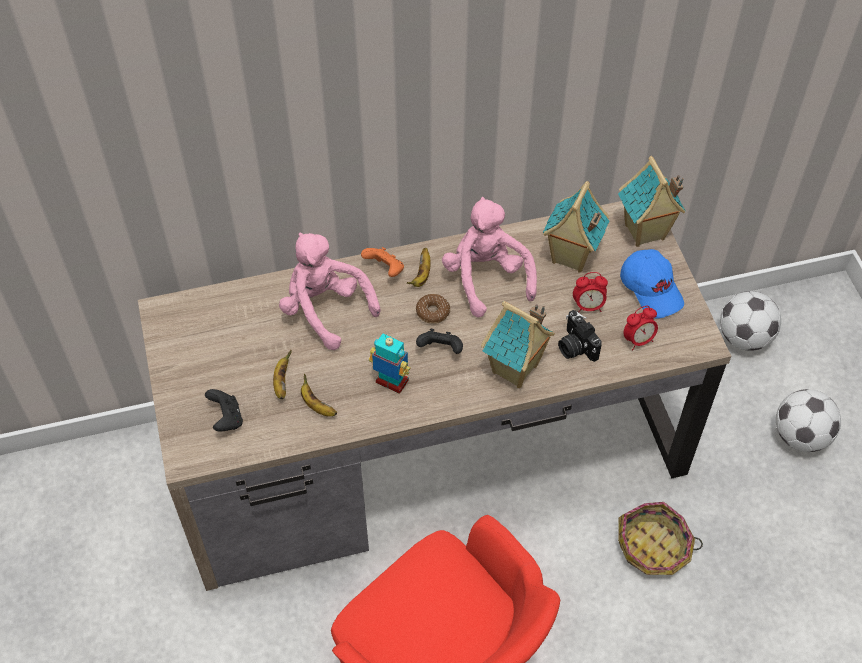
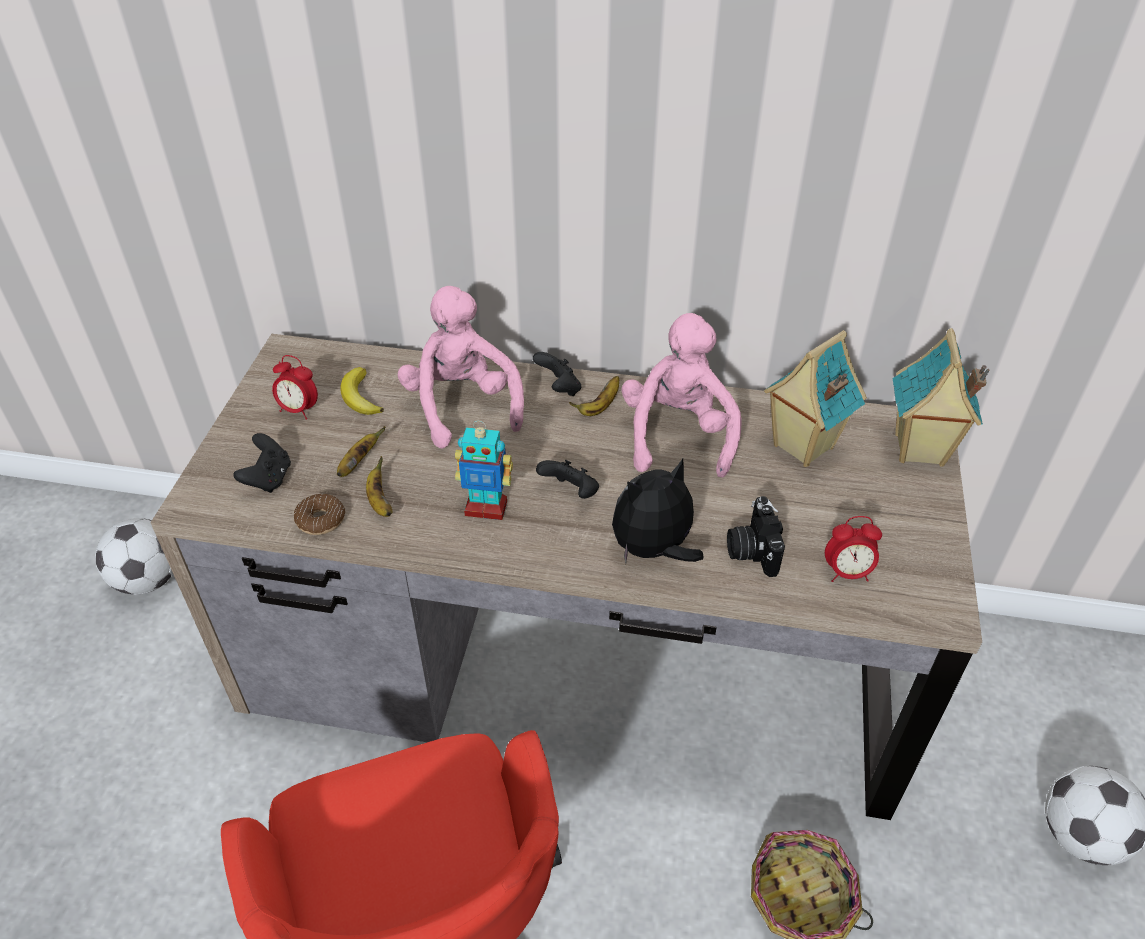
camera: 25 degrees right, 10 degrees down
orange game controller [361,247,404,277] -> black game controller [533,352,581,396]
toy robot [369,334,411,394] -> toy robot turned 135 degrees clockwise [455,421,513,520]
donut [416,294,450,324] -> donut moved to [294,494,345,535]
toy house [481,301,555,388] -> plush toy [612,459,704,563]
alarm clock [573,272,608,313] -> alarm clock moved to [272,355,318,420]
blue cap [620,249,684,319] -> none
football [720,291,781,351] -> football moved to [95,518,173,595]
none -> banana [340,367,384,415]

